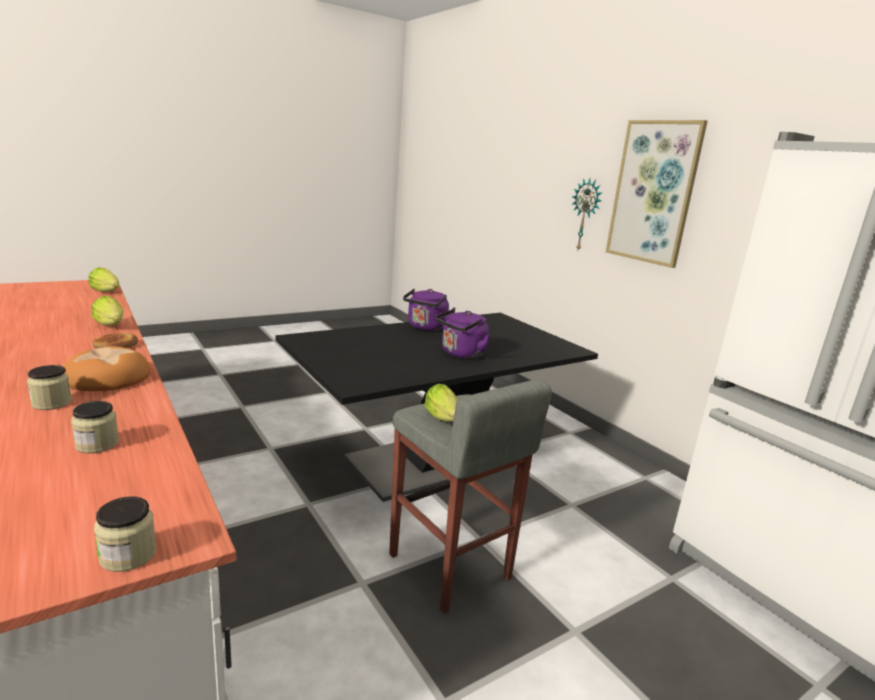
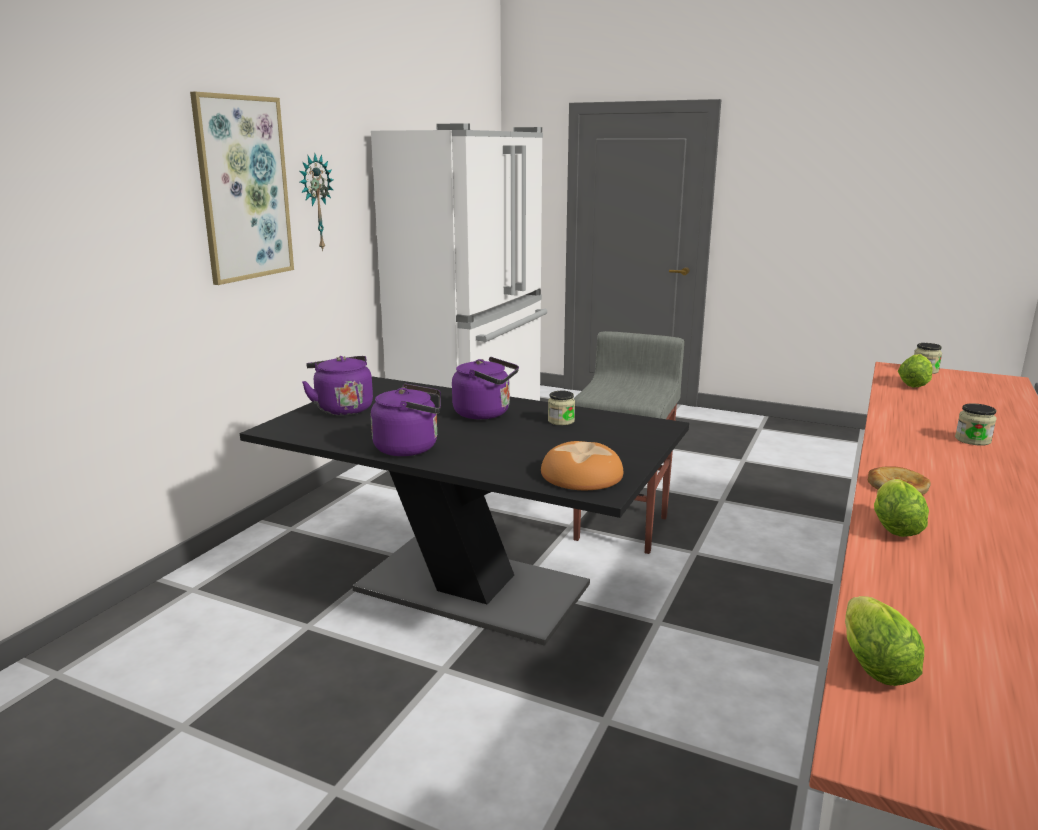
camera: 120 degrees left, 0 degrees up
bread [64,346,151,391] -> bread moved to [541,441,623,490]
jar [71,401,119,453] -> jar moved to [548,391,575,425]
lettuce [424,384,458,421] -> lettuce moved to [898,354,933,388]
wall clock [571,178,602,250] -> wall clock moved to [300,154,333,252]
none -> purple kettle [302,356,373,415]

